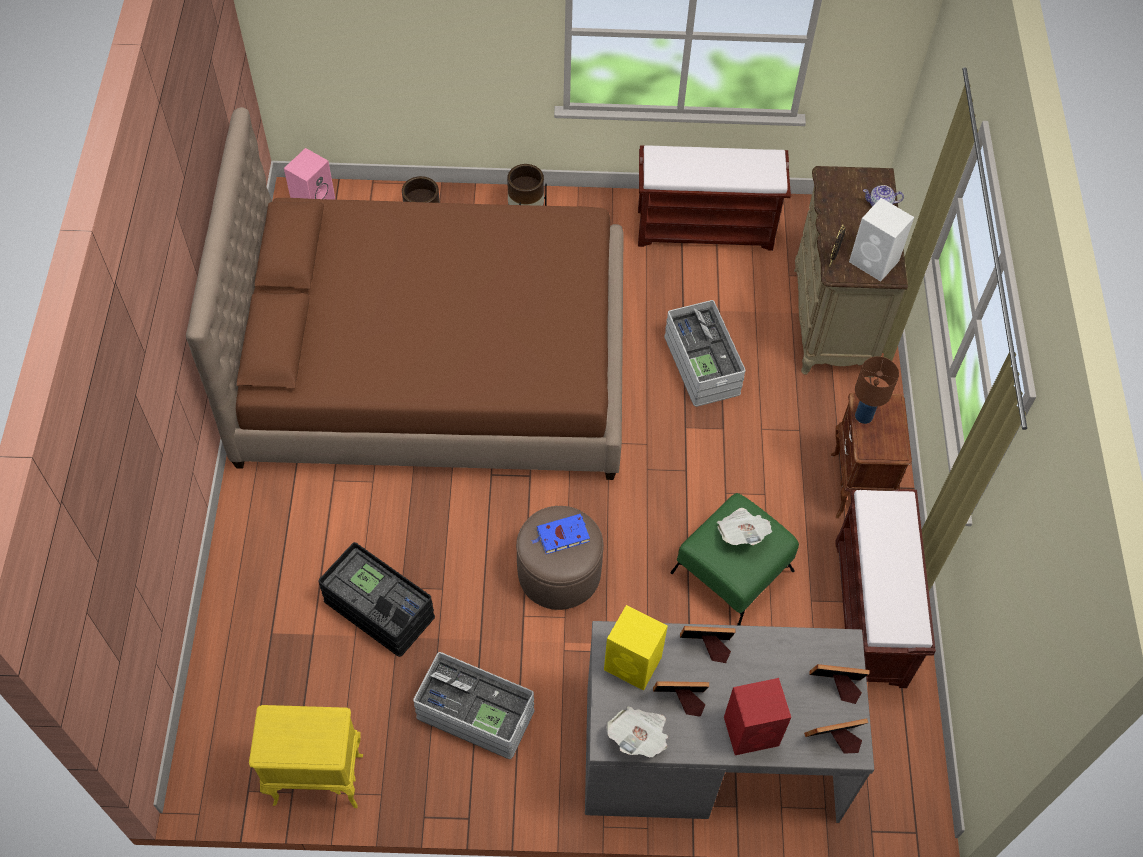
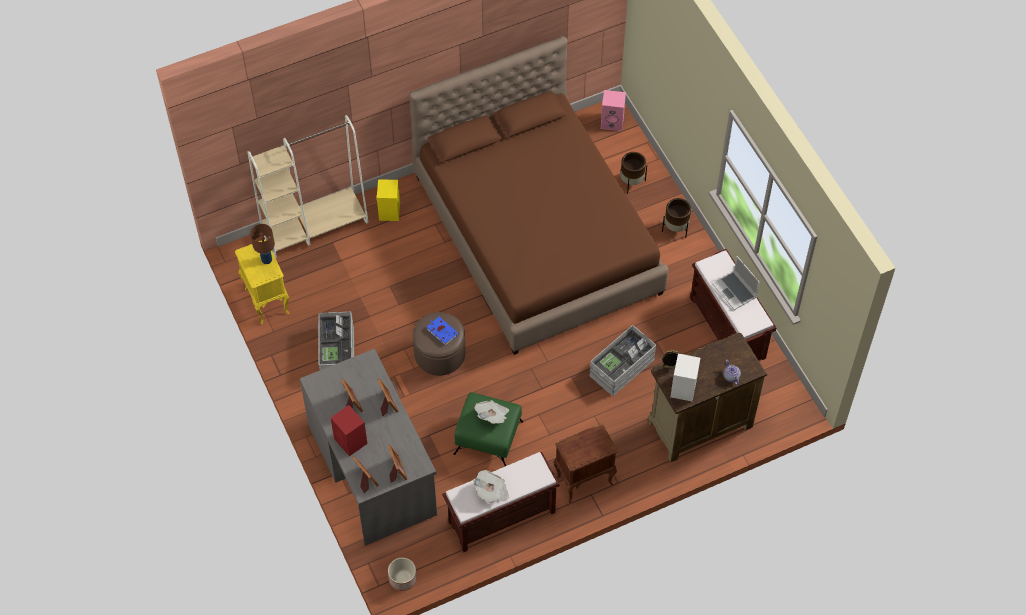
camera: 65 degrees right, 0 degrees up
black storage box [318,542,435,657] -> none
yellow speaker [604,605,668,691] -> yellow speaker moved to [377,179,400,221]
newspaper [606,706,668,758] -> newspaper moved to [473,470,509,503]
brown table lamp [855,356,899,424] -> brown table lamp moved to [250,224,275,264]
none -> beige clothes rack [248,115,368,258]
none -> planter [388,558,417,591]
none -> laptop [712,256,760,310]

